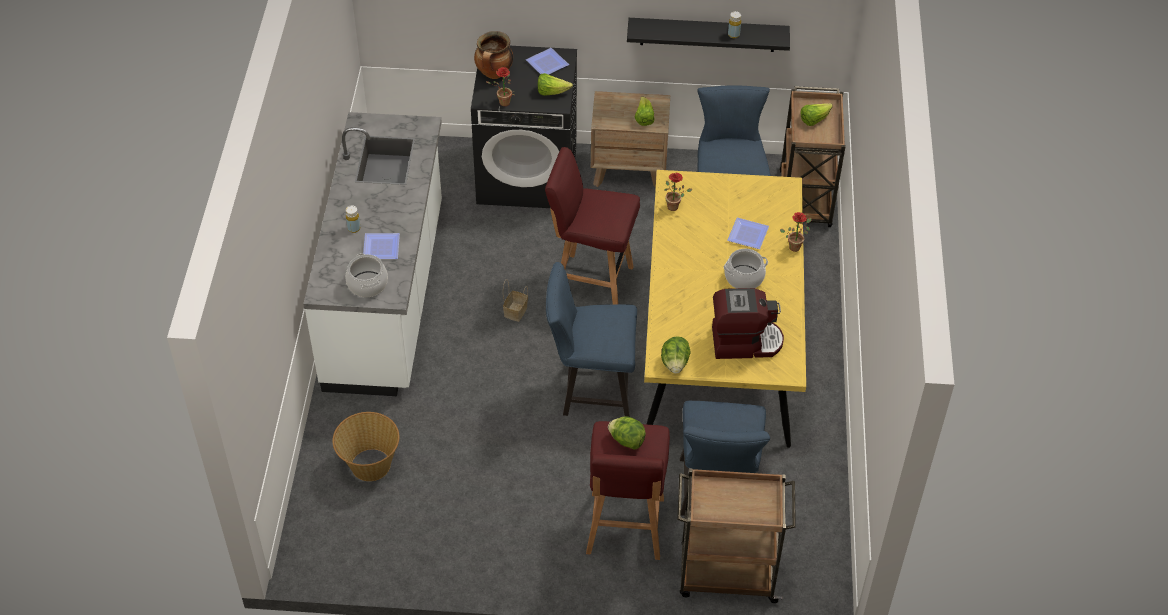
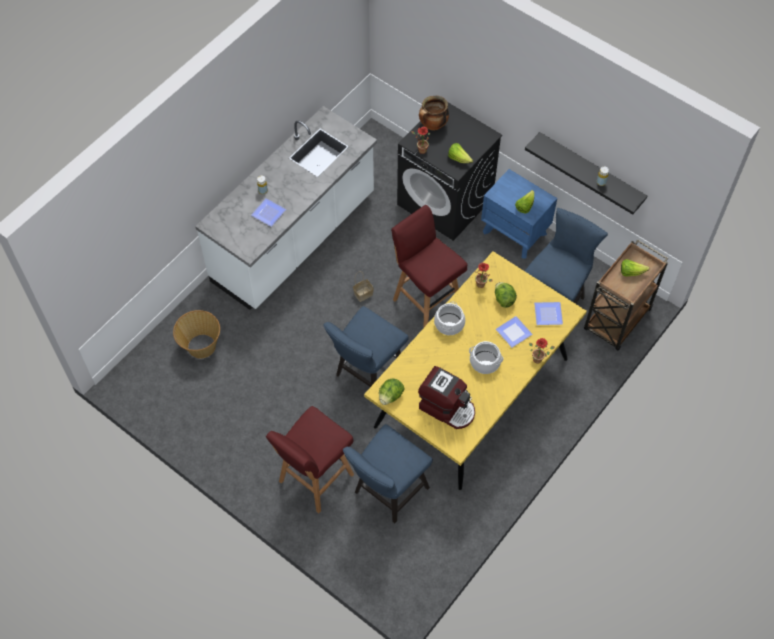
camera: 35 degrees right, 10 degrees up
cooking pot [345,253,388,297] -> cooking pot moved to [434,302,465,335]
plate [526,48,569,75] -> plate moved to [534,302,563,325]
blue chair [546,262,637,417] -> blue chair turned 90 degrees counterclockwise [323,306,409,387]
brown nightstand [591,91,670,188] -> blue nightstand [481,169,557,259]
lettuce [608,416,646,450] -> lettuce moved to [495,282,517,308]
brown cart [677,468,796,603] -> none

